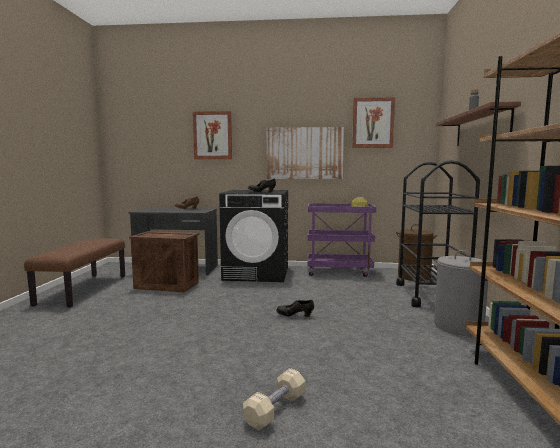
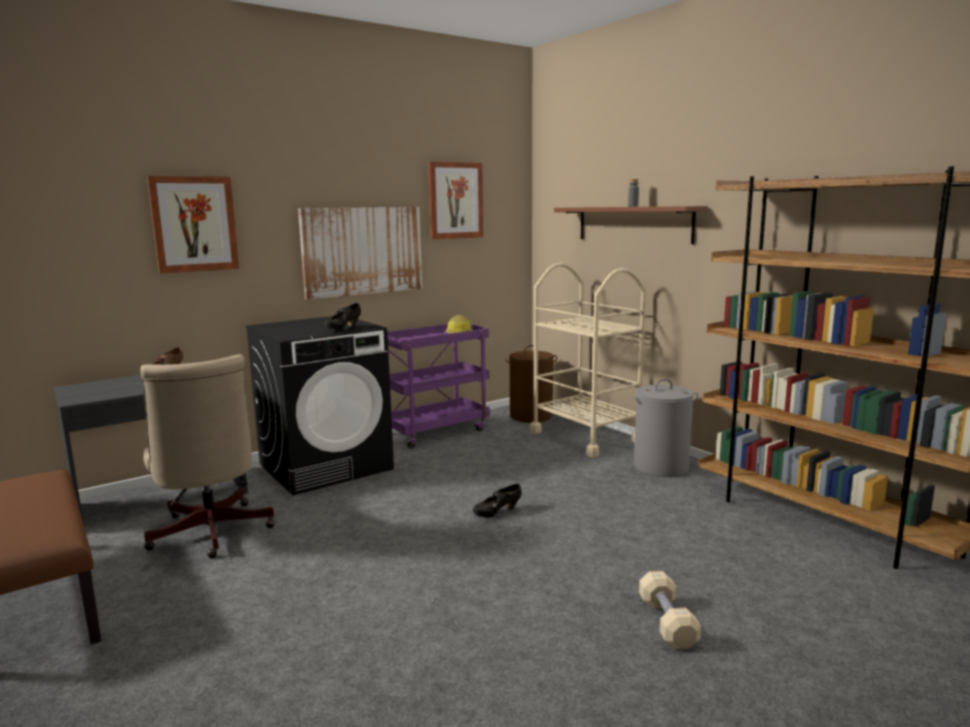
camera: 40 degrees left, 5 degrees up
crate [129,231,199,293] -> beige office chair [140,354,275,558]
black cart [396,160,480,307] -> beige cart [530,263,646,457]

